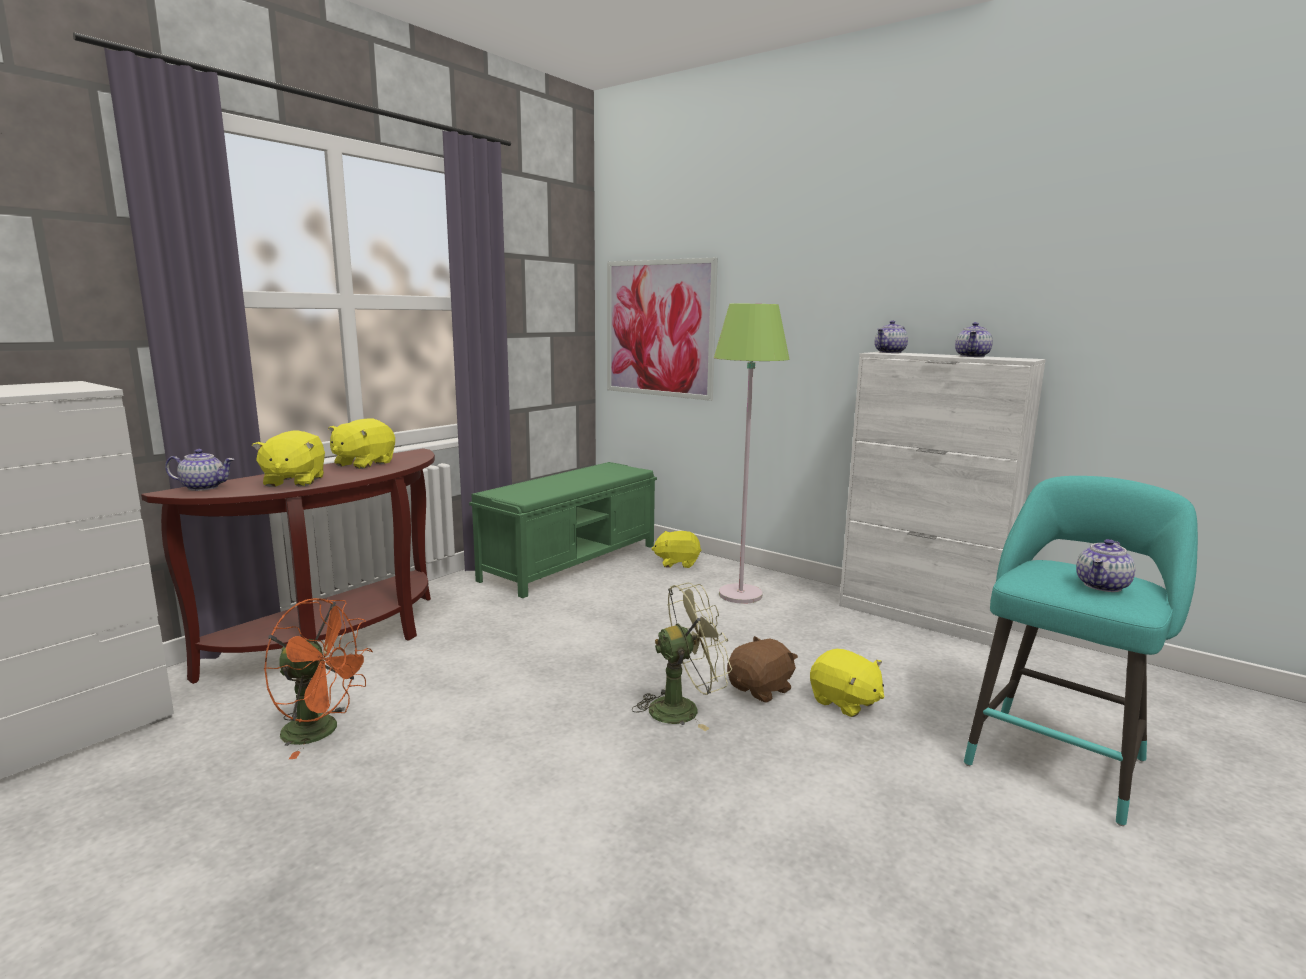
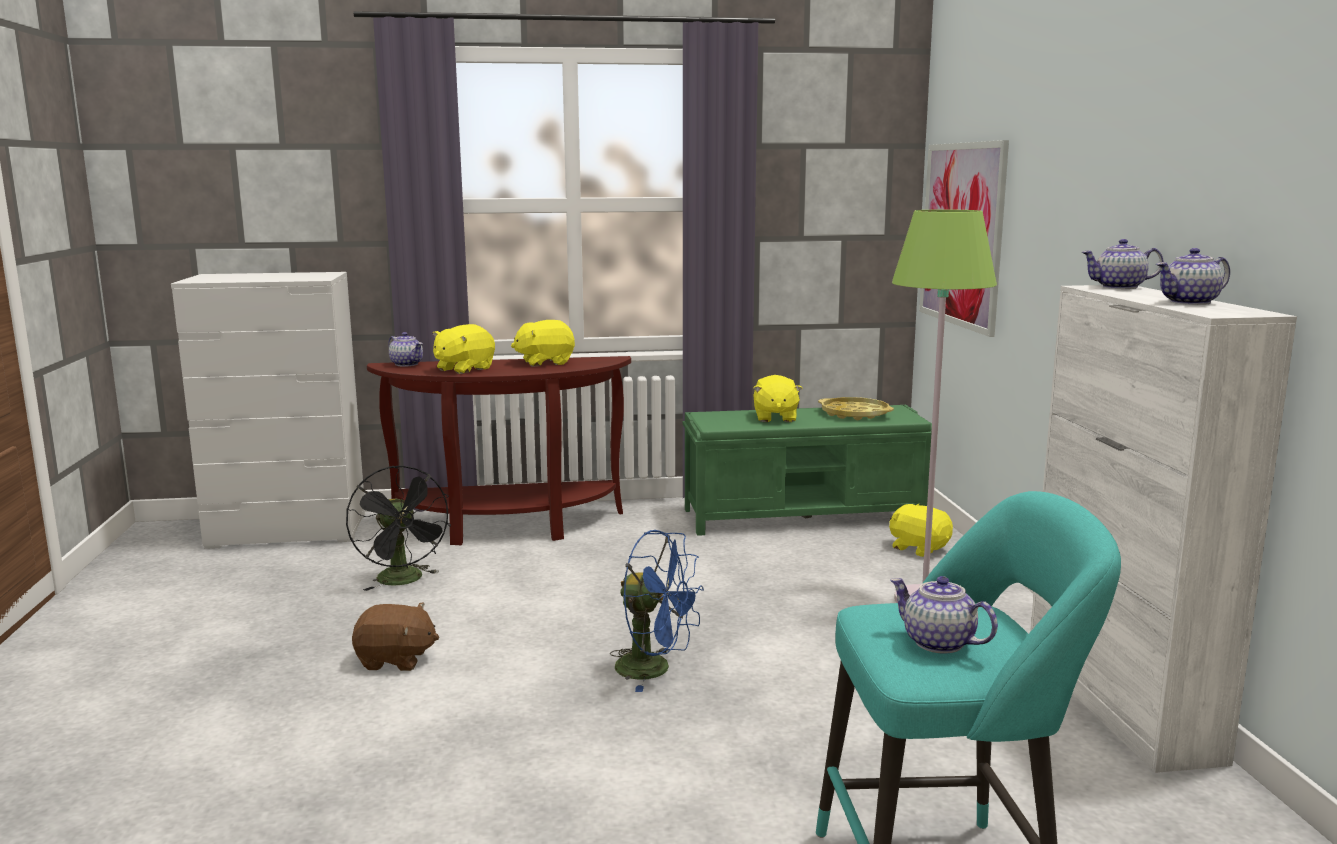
camera: 45 degrees right, 0 degrees up
orange fan [264,598,373,759] -> black fan [346,465,451,591]
green fan [632,583,732,731] -> blue fan [610,530,704,692]
brown plush toy [727,636,798,703] -> brown plush toy moved to [352,602,439,671]
yellow plush toy [810,649,884,717] -> yellow plush toy moved to [753,375,802,422]
teapot [1076,539,1136,592] -> teapot turned 45 degrees clockwise [890,576,998,653]
none -> yellow tray [818,397,894,420]

